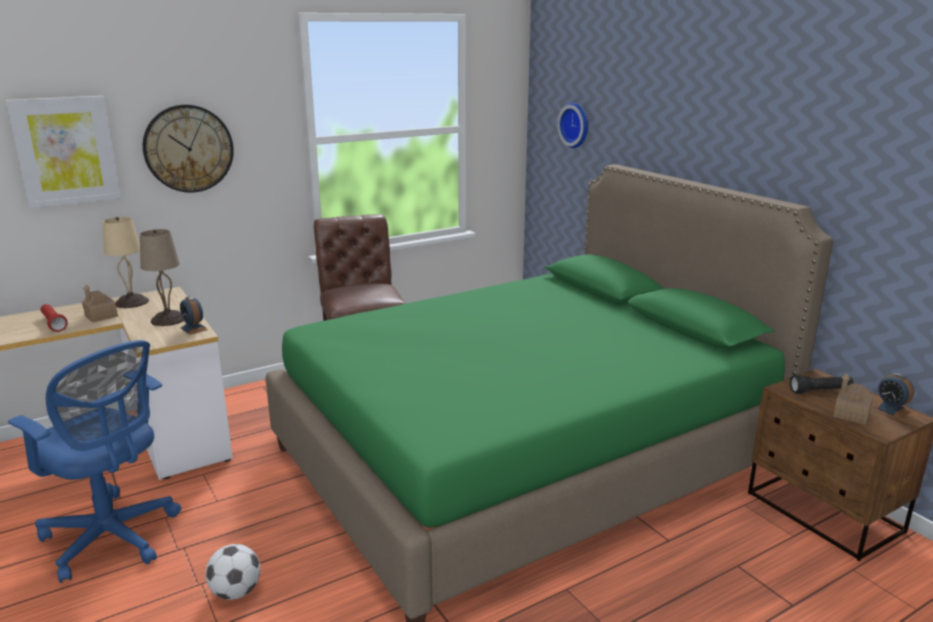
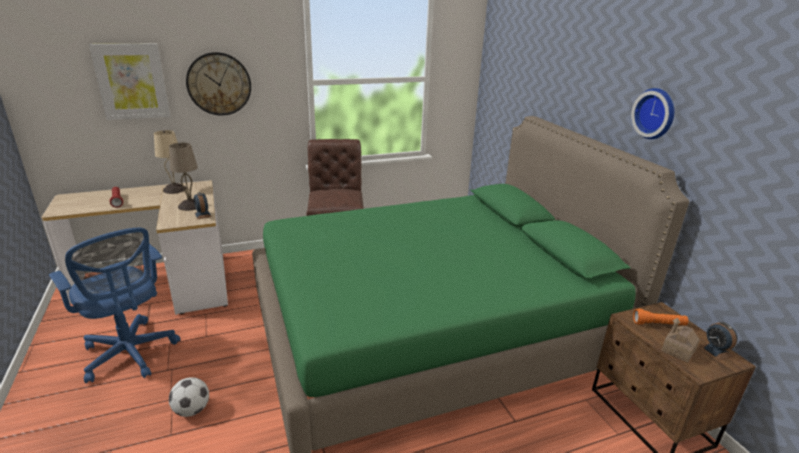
camera: 10 degrees right, 5 degrees up
toy house [82,284,118,322] -> none
wall clock [557,103,588,148] -> wall clock moved to [631,88,674,139]
black flashlight [790,375,854,394] -> orange flashlight [633,309,688,326]

